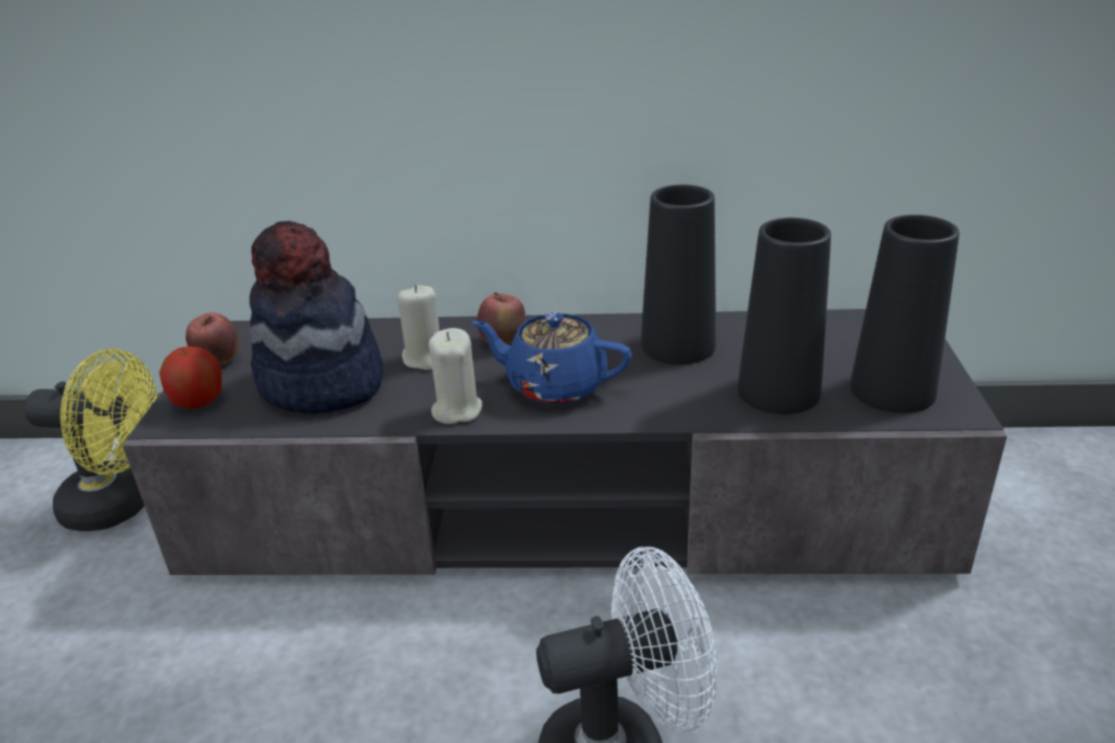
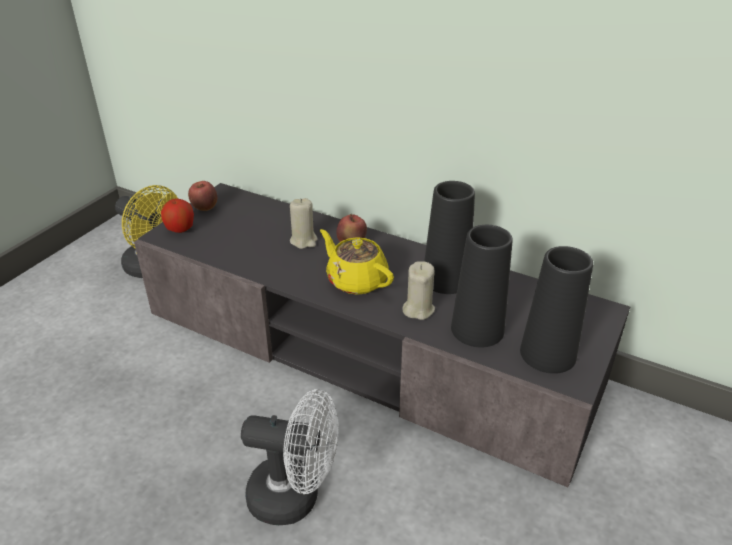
camera: 25 degrees right, 5 degrees up
hat [249,221,383,414] -> none
beige candle [429,328,483,424] -> beige candle moved to [402,261,435,320]
blue teapot [472,313,632,404] -> yellow teapot [320,229,394,295]

